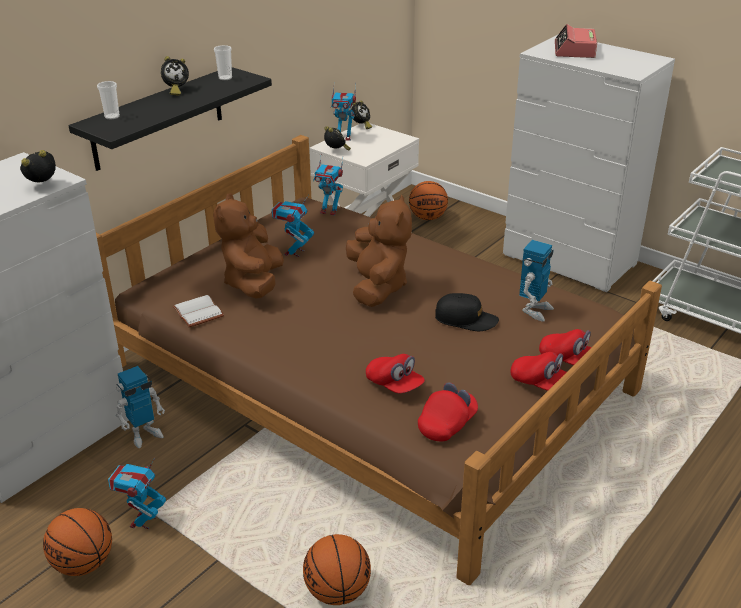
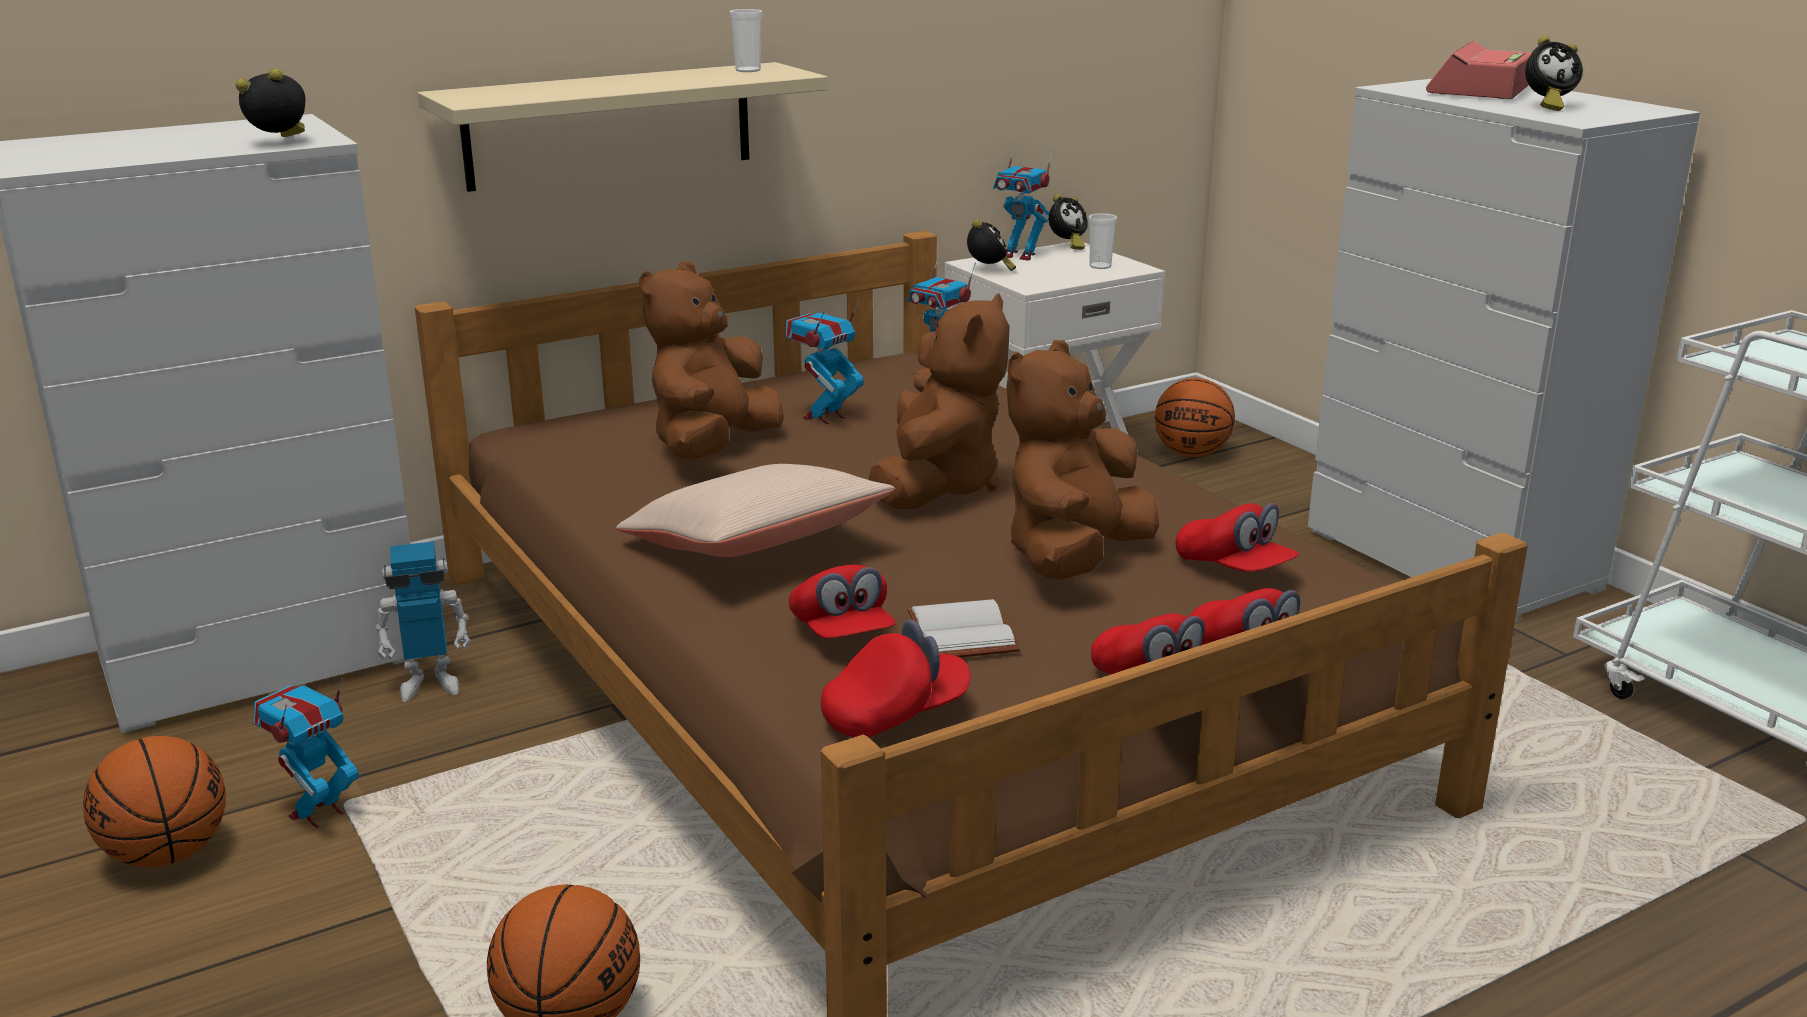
camera: 20 degrees right, 10 degrees down
black shelf [69,67,272,171] -> beige shelf [417,62,828,192]
cup [97,81,120,119] -> cup moved to [1088,213,1117,269]
alarm clock [161,56,189,96] -> alarm clock moved to [1525,36,1583,111]
white book [173,295,224,327] -> white book moved to [908,599,1020,657]
black cap [435,293,499,331] -> brown plush toy [1006,340,1159,580]
toy robot [519,240,554,322] -> red cap [1175,503,1299,572]
none -> beige pillow [616,464,895,557]

